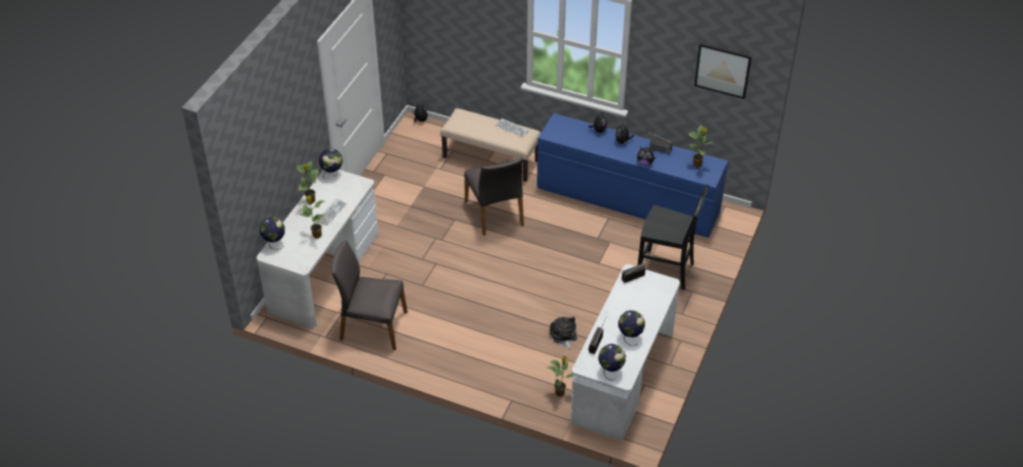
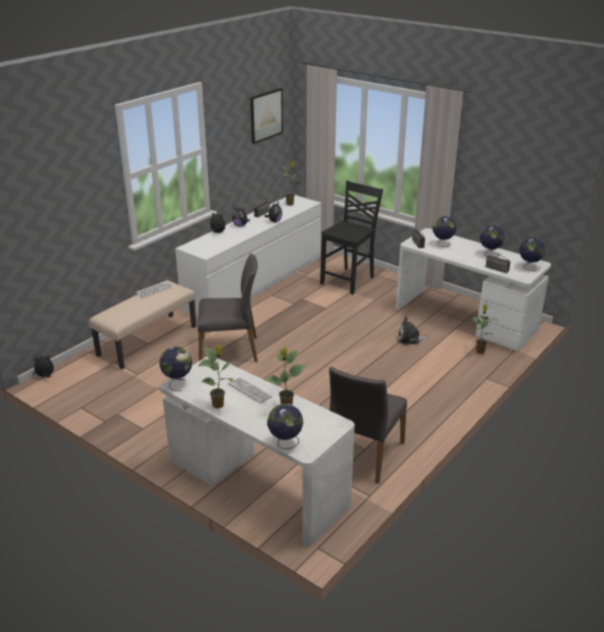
camera: 75 degrees left, 15 degrees down
blue dresser [537,113,728,238] -> white dresser [175,195,321,317]
none -> globe [433,216,456,247]

